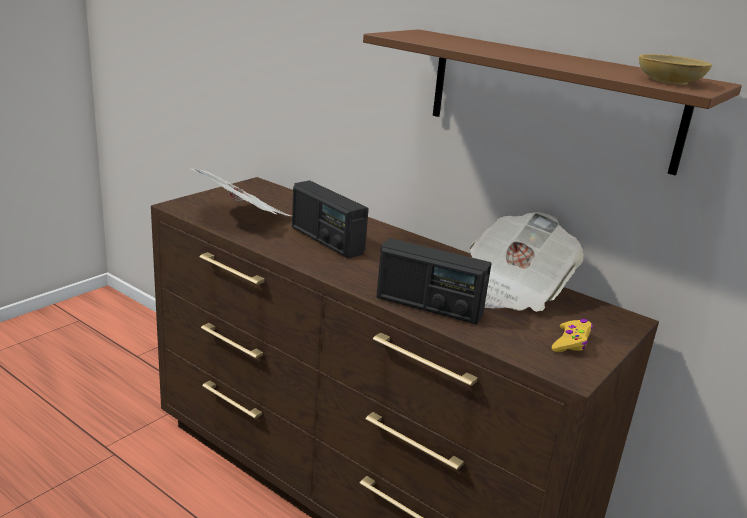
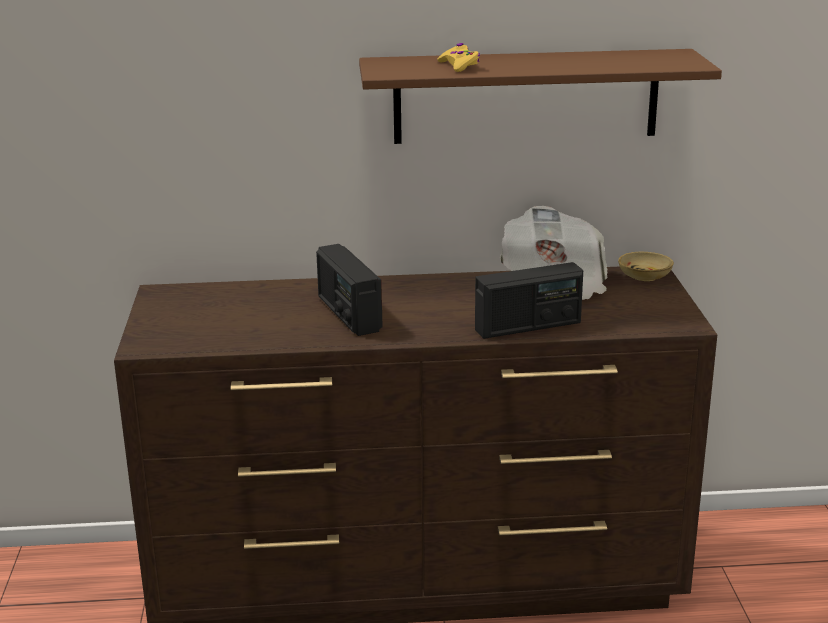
camera: 40 degrees left, 0 degrees up
newspaper [188,168,292,216] -> none
radio [292,180,369,259] -> radio turned 60 degrees clockwise [316,244,383,336]
yellow game controller [552,319,592,352] -> yellow game controller moved to [437,43,480,72]
beige bowl [639,54,712,85] -> beige bowl moved to [618,252,674,281]

